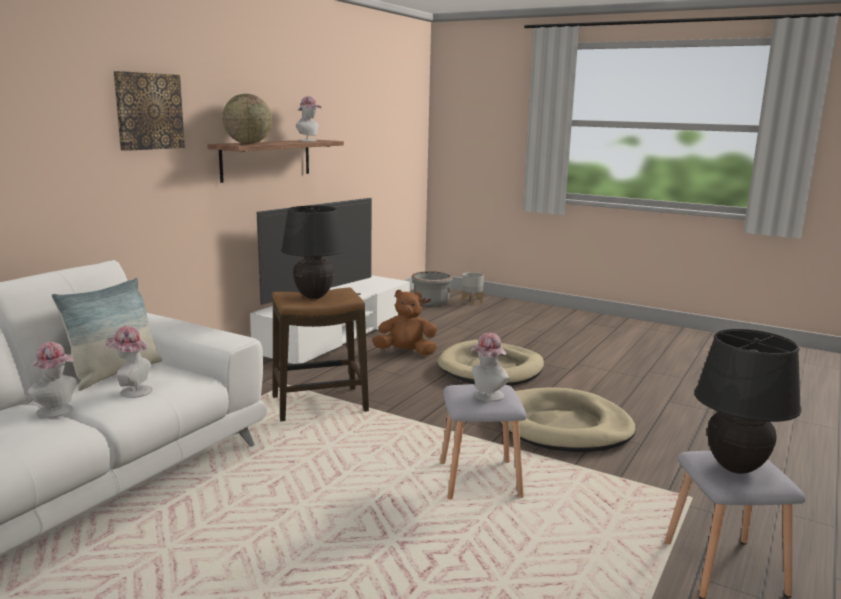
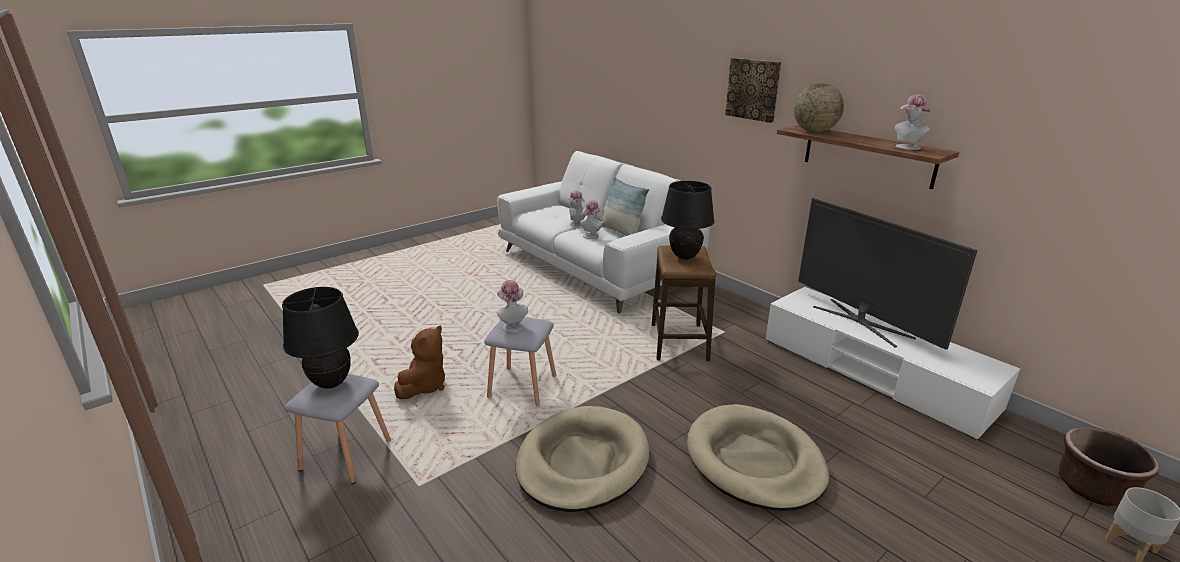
camera: 110 degrees right, 10 degrees up
brown plush toy [372,290,437,355] -> brown plush toy moved to [394,326,445,399]
grey planter [411,271,453,306] -> brown planter [1059,427,1160,506]

